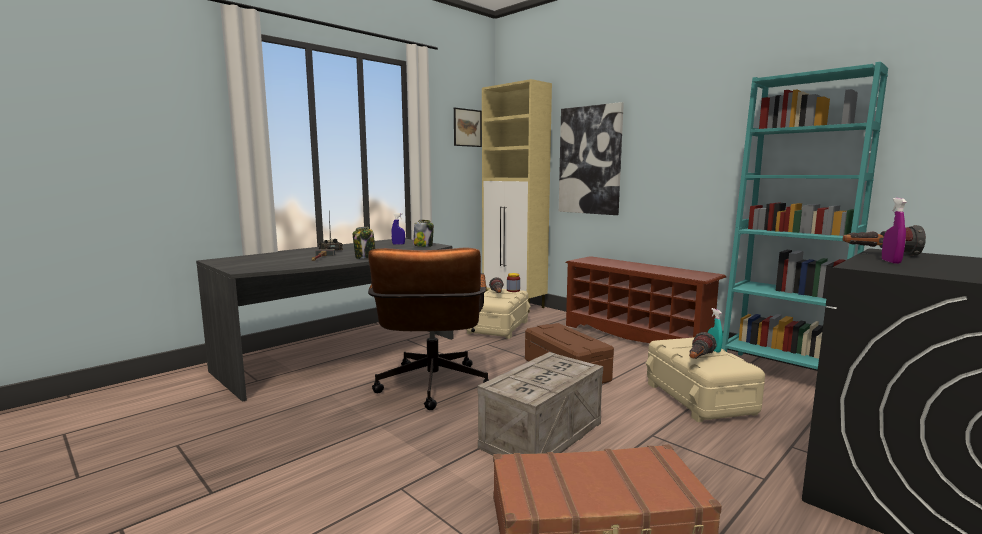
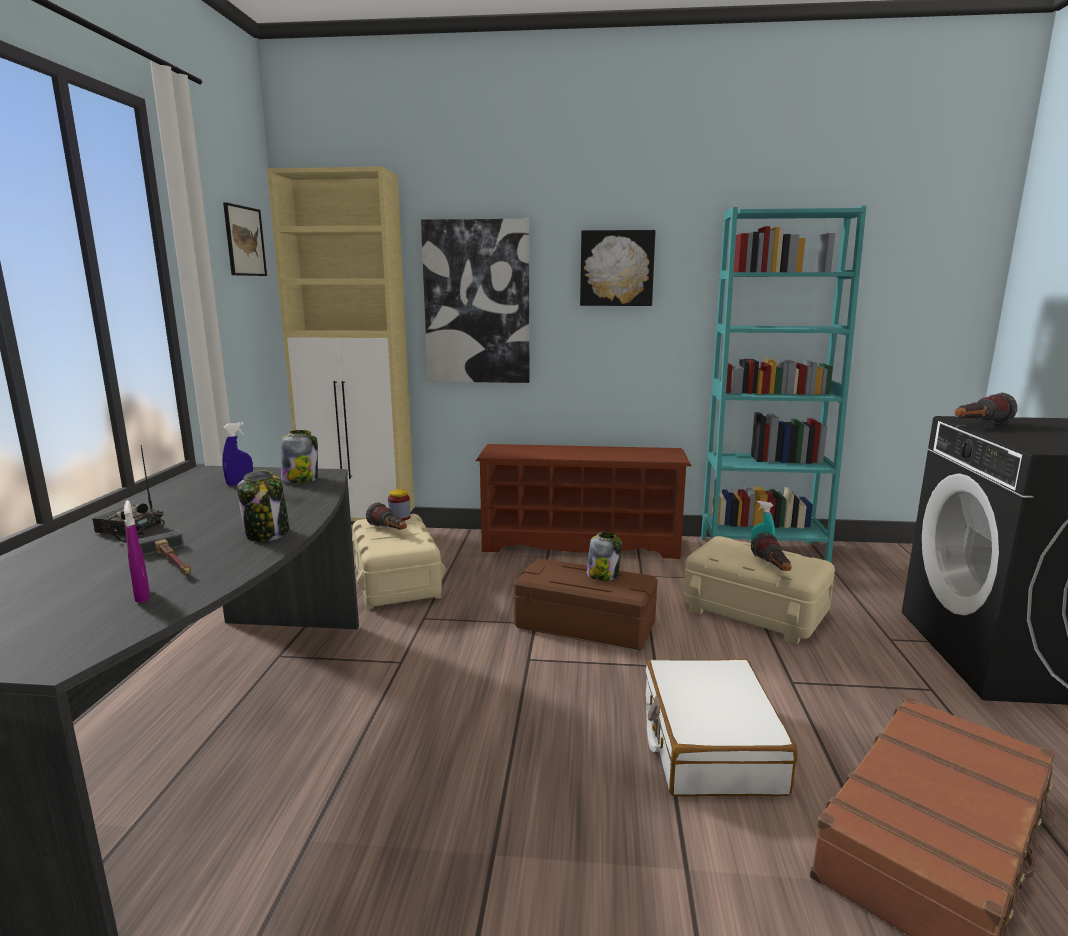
camera: 40 degrees left, 5 degrees up
brown office chair [368,248,489,410] -> none
crate [477,352,603,455] -> white suitcase [646,659,798,797]
purple spray bottle [882,198,907,264] -> purple spray bottle moved to [124,500,149,603]
none -> picture [580,230,655,306]
none -> jar [587,532,622,581]

